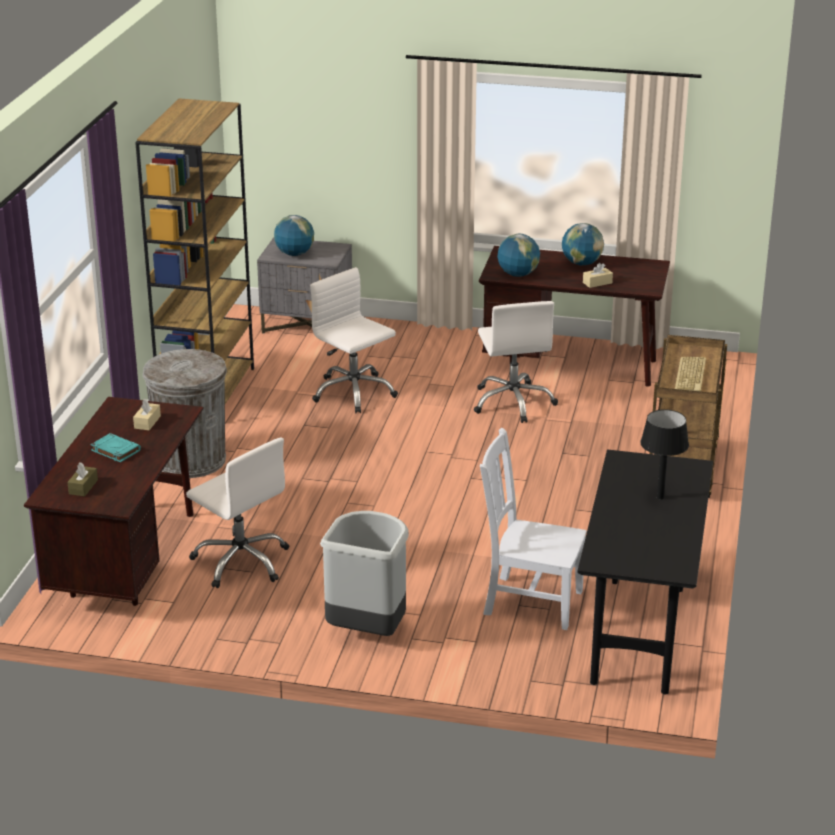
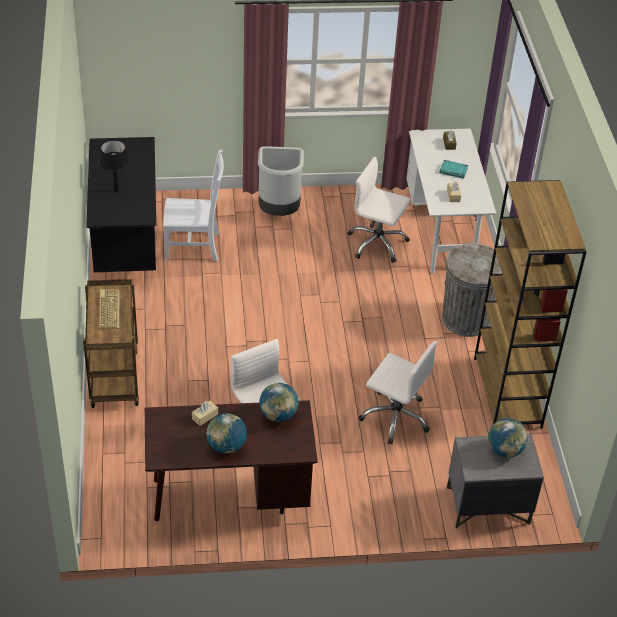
camera: 160 degrees right, 15 degrees up
brown desk [24,397,204,606] -> white desk [406,129,496,273]

